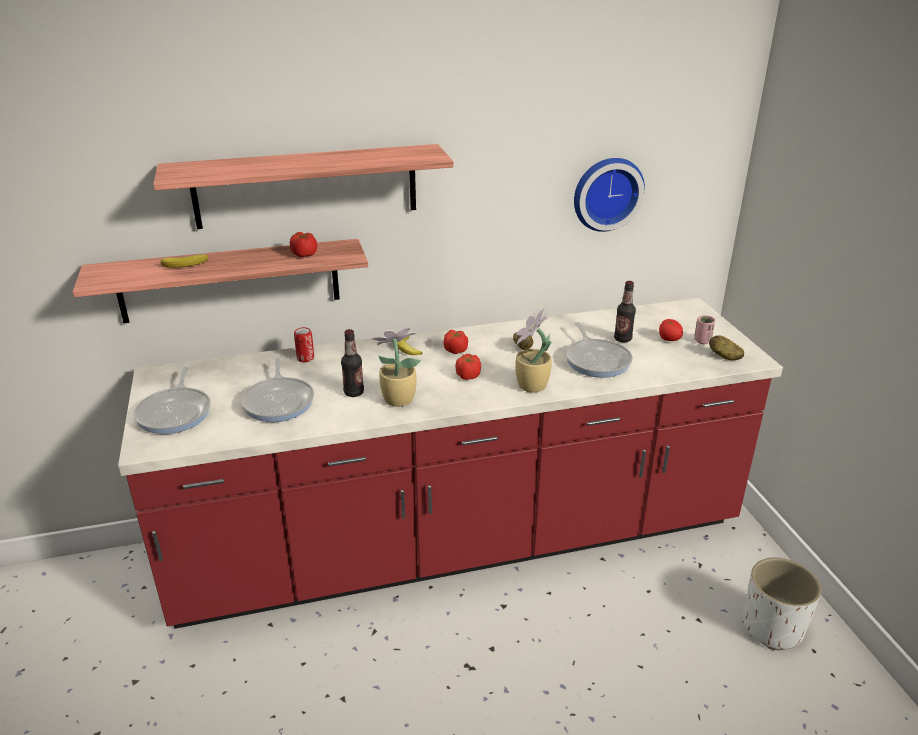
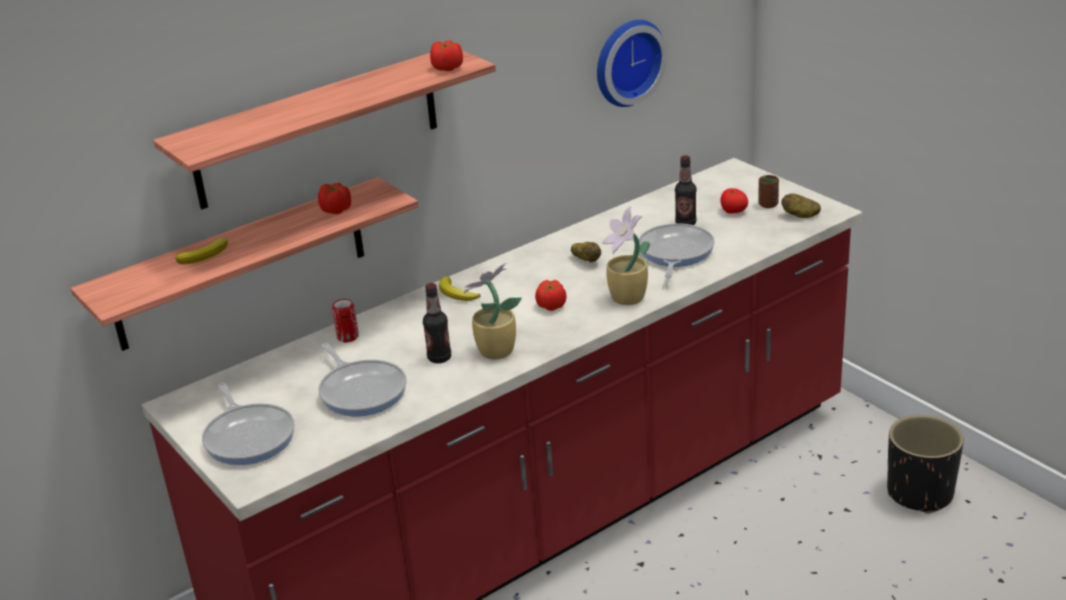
camera: 20 degrees left, 0 degrees up
tomato [444,330,468,354] -> tomato moved to [430,41,463,71]
frying pan [565,322,633,378] -> frying pan turned 135 degrees counterclockwise [639,223,714,278]
pink cup [694,315,715,344] -> brown cup [758,175,779,208]
white planter [743,558,821,650] -> black planter [887,415,964,514]

